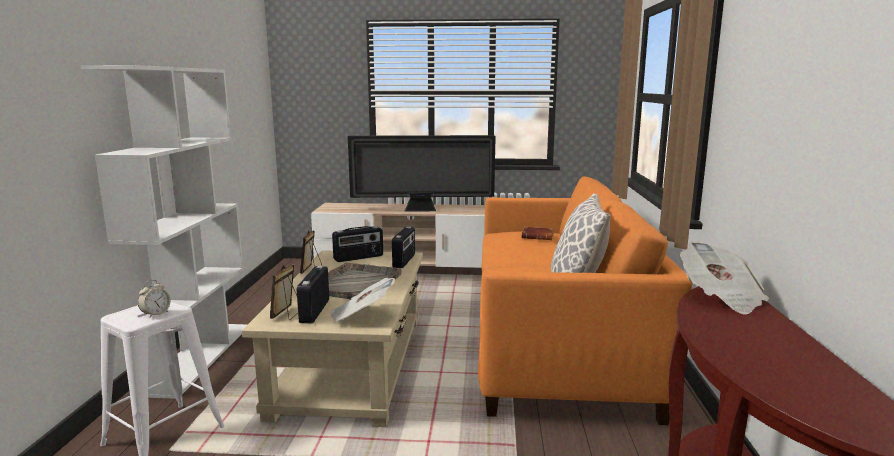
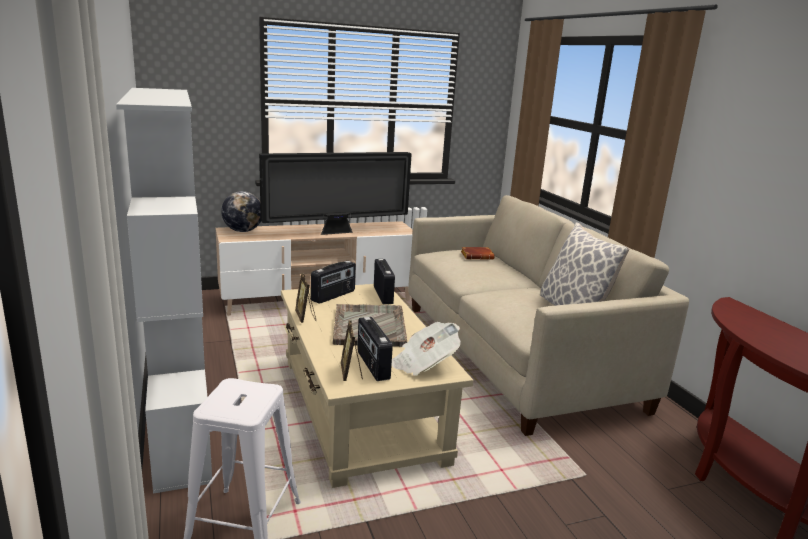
camera: 25 degrees left, 5 degrees up
alarm clock [138,280,171,318] -> none
orange sofa [478,176,692,425] -> beige sofa [408,195,689,436]
newspaper [680,241,769,315] -> none
none -> globe [221,191,261,232]

